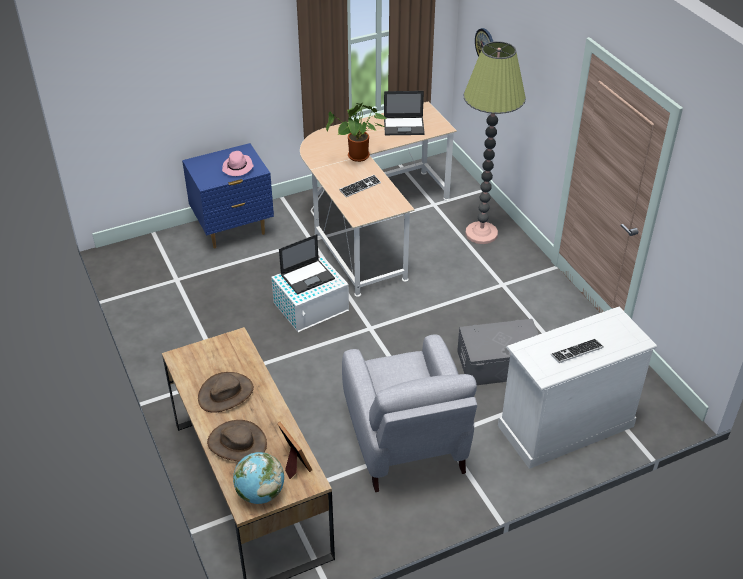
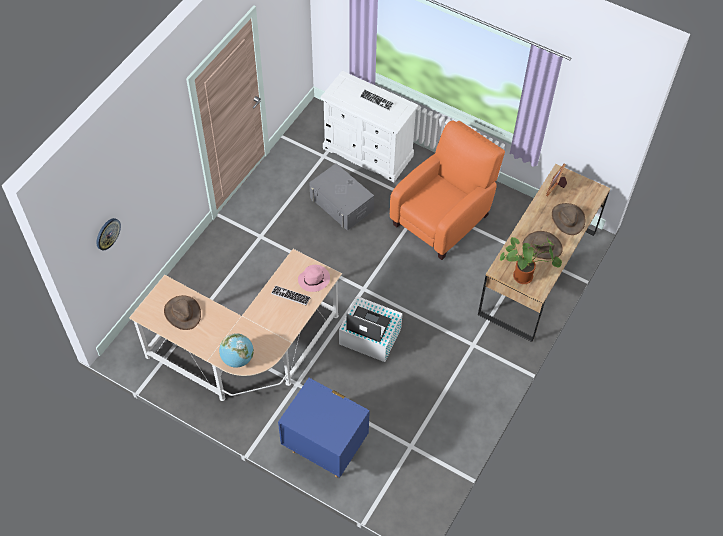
camera: 125 degrees left, 15 degrees up
pink hat [222,151,253,176] -> pink hat moved to [298,265,330,292]
globe [233,452,284,504] -> globe moved to [219,333,254,368]
potted plant [326,103,386,162] -> potted plant moved to [500,237,562,284]
grey armchair [342,335,477,492] -> orange armchair [390,120,505,260]
laptop [384,91,425,135] -> brown hat [164,295,201,330]
floor lamp [464,41,526,244] -> none

